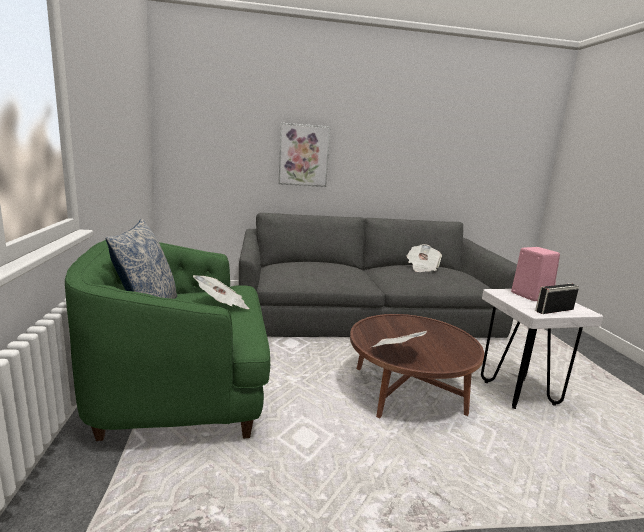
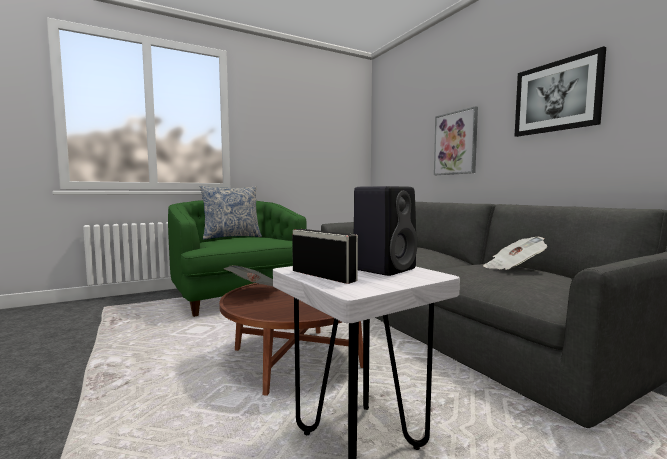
camera: 70 degrees right, 10 degrees down
newspaper [193,275,249,309] -> none
pink speaker [511,247,560,301] -> black speaker [354,186,418,276]
none -> picture [515,46,606,137]

